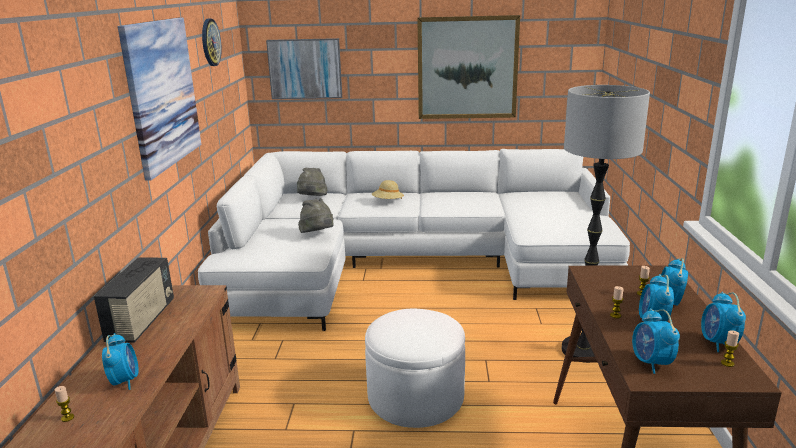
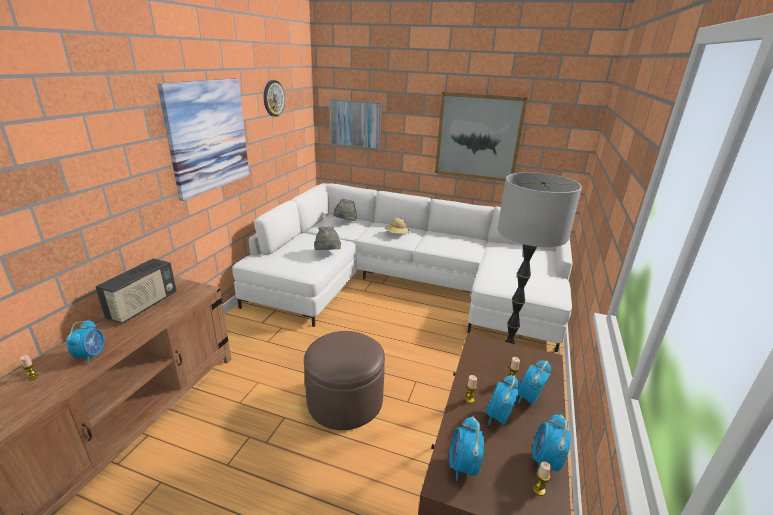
camera: 15 degrees right, 5 degrees up
white ottoman [365,309,465,428] -> brown ottoman [304,331,385,430]

